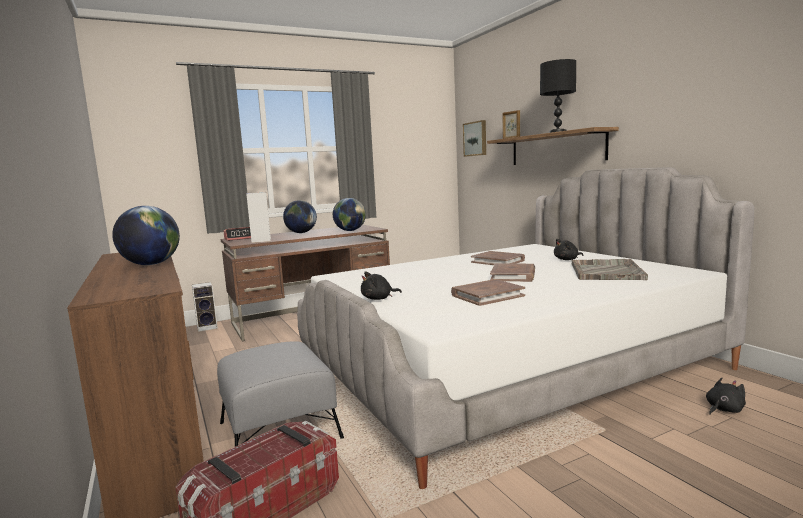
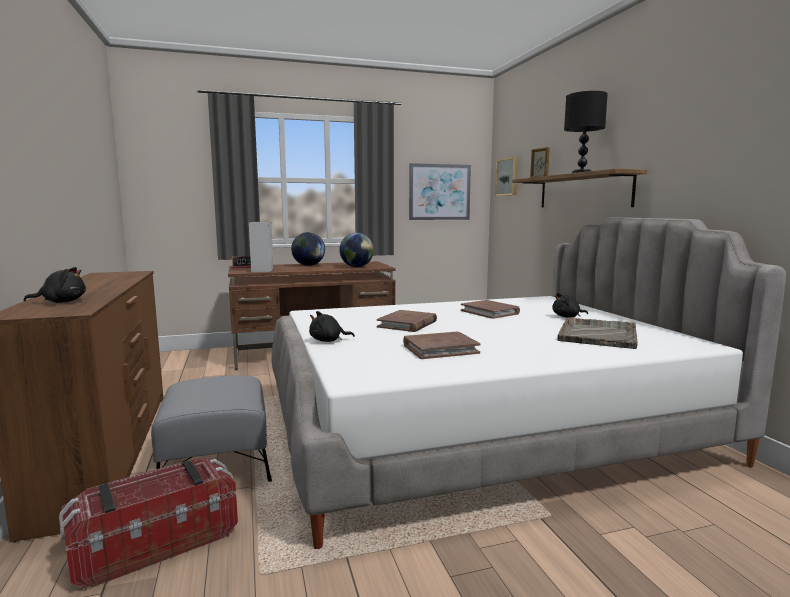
camera: 10 degrees right, 0 degrees up
globe [112,206,180,265] -> none
speaker [192,282,218,332] -> none
brown book [490,263,535,282] -> brown book moved to [377,310,437,332]
black plush toy [706,378,746,415] -> black plush toy moved to [24,267,86,303]
none -> picture [409,163,471,220]

